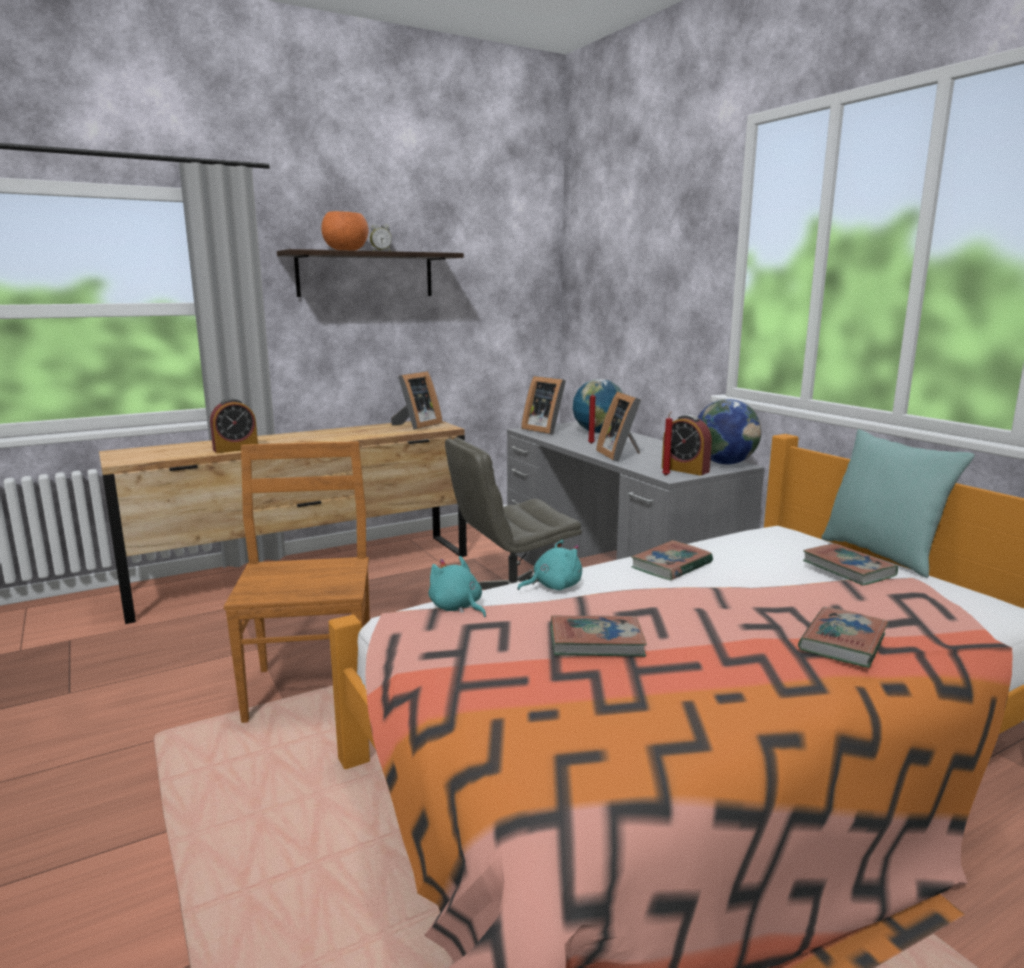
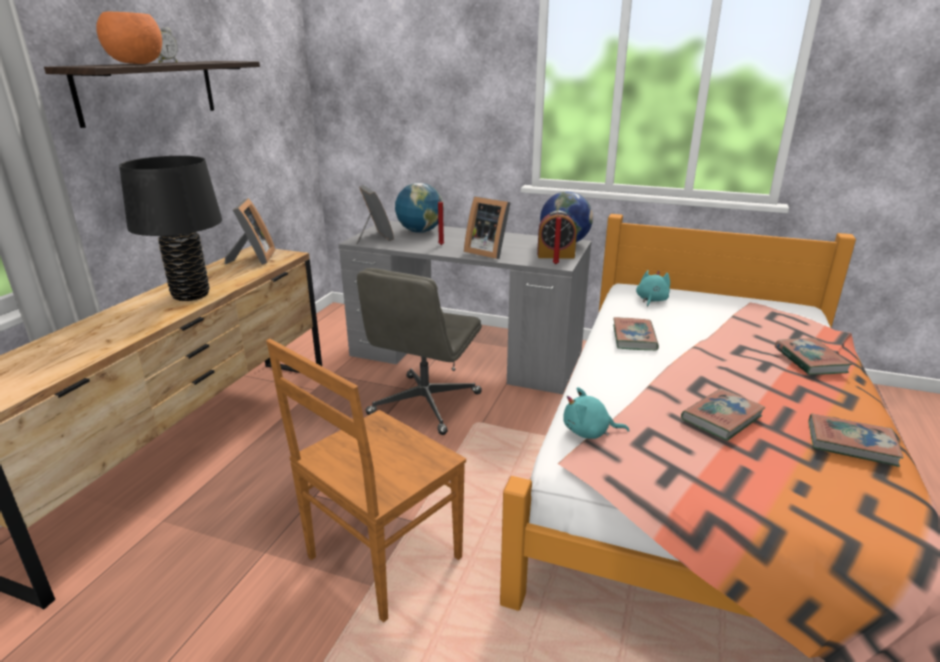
camera: 40 degrees left, 10 degrees up
alarm clock [210,398,258,453] -> none
brown chair [224,441,370,723] -> brown chair turned 90 degrees counterclockwise [266,339,466,622]
turquoise plush toy [518,540,582,590] -> turquoise plush toy moved to [636,270,670,307]
picture frame [521,376,566,435] -> picture frame turned 120 degrees counterclockwise [357,185,394,244]
book [803,544,898,585] -> book moved to [809,413,903,467]
turquoise pillow [822,429,975,578] -> none
none -> black table lamp [119,156,222,301]

